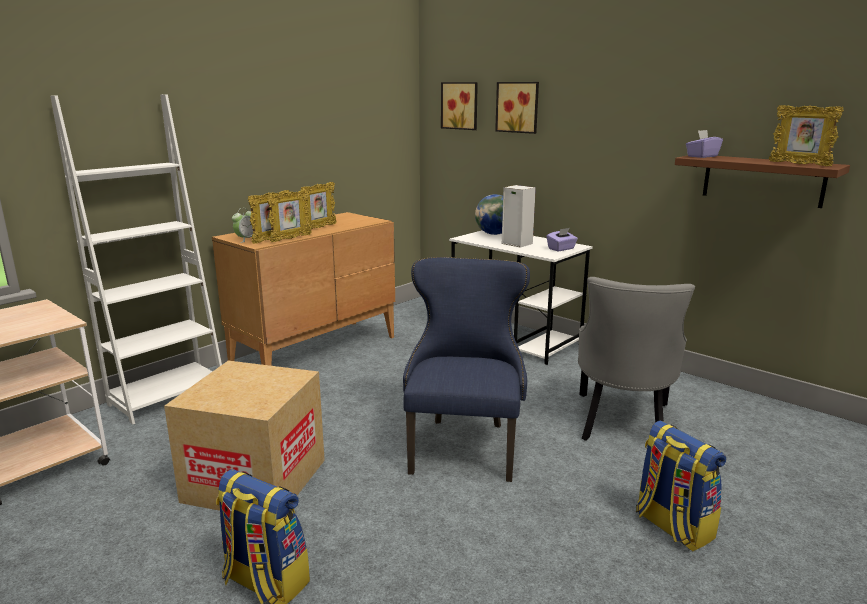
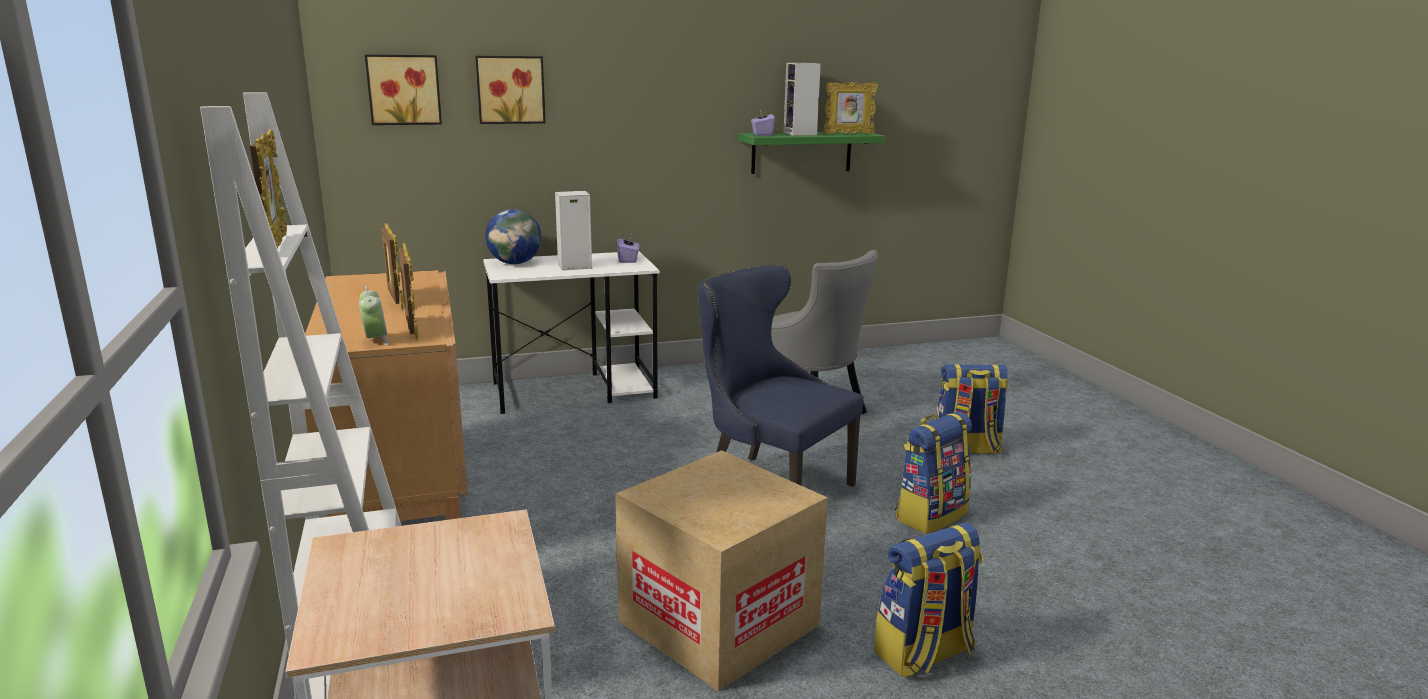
camera: 60 degrees left, 0 degrees up
picture frame [267,189,312,242] -> picture frame moved to [250,129,287,249]
brown shelf [675,155,850,208] -> green shelf [738,132,885,174]
none -> speaker [784,62,821,136]
none -> backpack [895,412,972,534]

